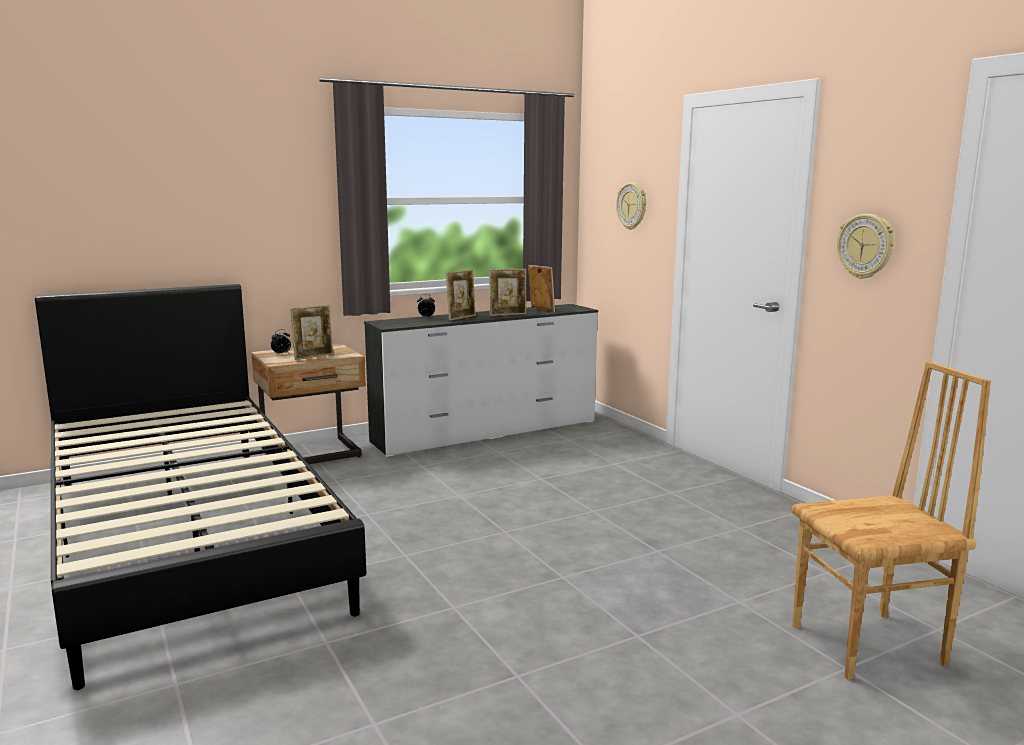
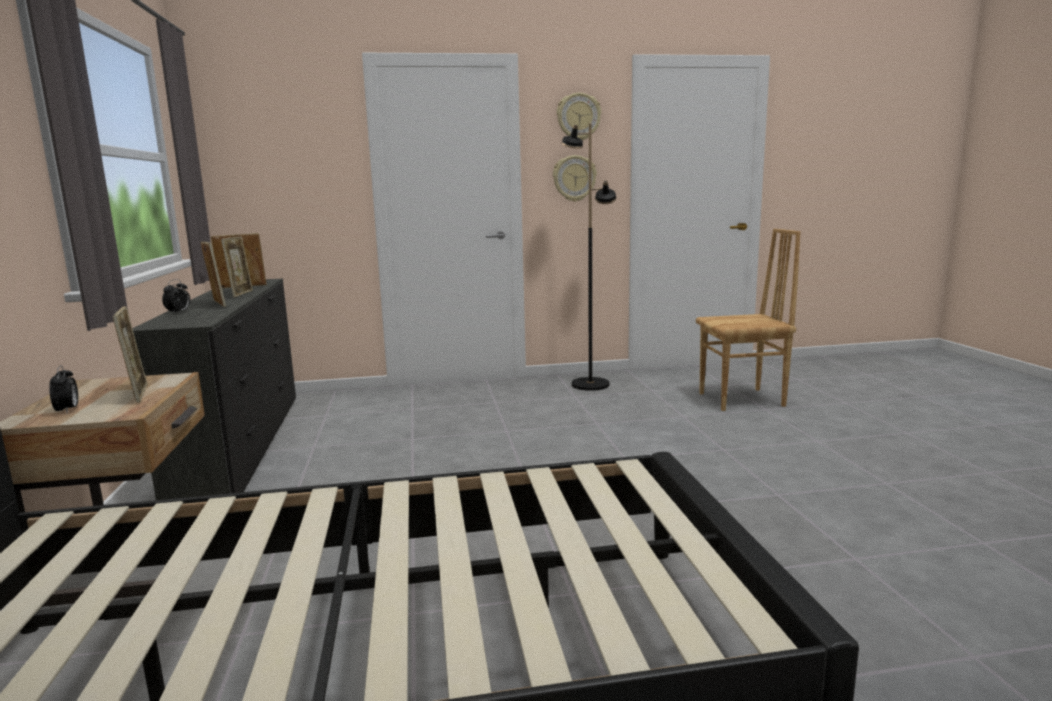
camera: 70 degrees left, 0 degrees up
white dresser [364,304,598,457] -> black dresser [132,279,296,500]
wall clock [616,183,646,230] -> wall clock moved to [557,93,601,140]
brown chair [792,361,991,680] -> brown chair turned 75 degrees clockwise [696,229,801,411]
none -> black floor lamp [561,124,616,391]

